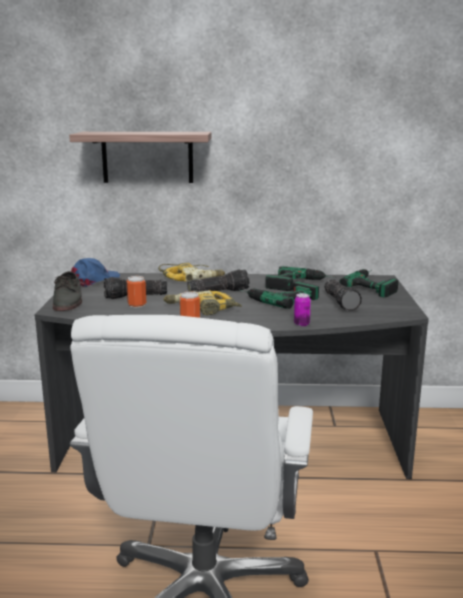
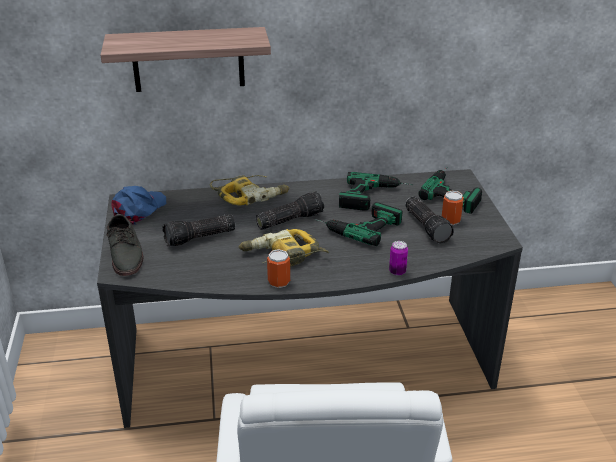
camera: 10 degrees left, 15 degrees up
can [127,276,146,308] -> can moved to [442,191,464,225]

